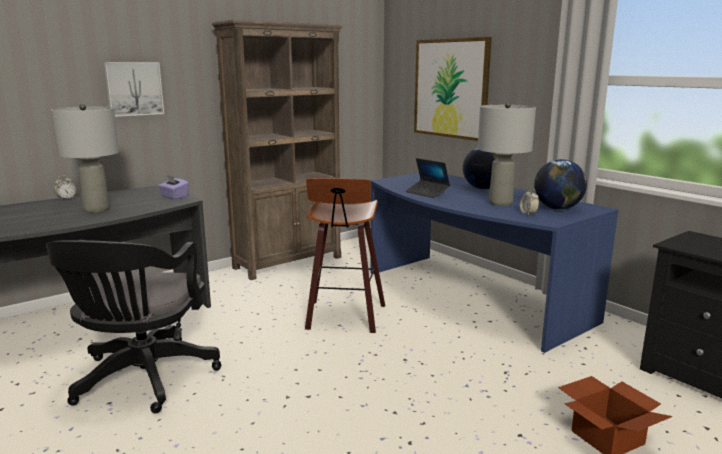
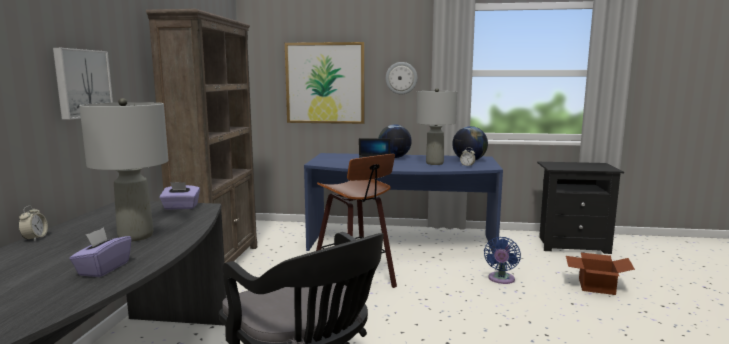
camera: 45 degrees left, 5 degrees down
none -> purple tissue box [69,227,132,277]
none -> wall clock [385,62,417,94]
none -> blue fan [484,237,521,284]

